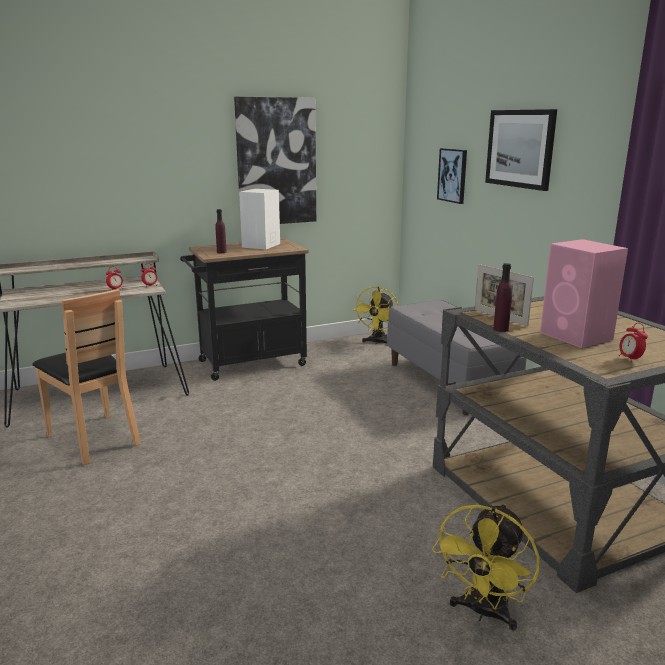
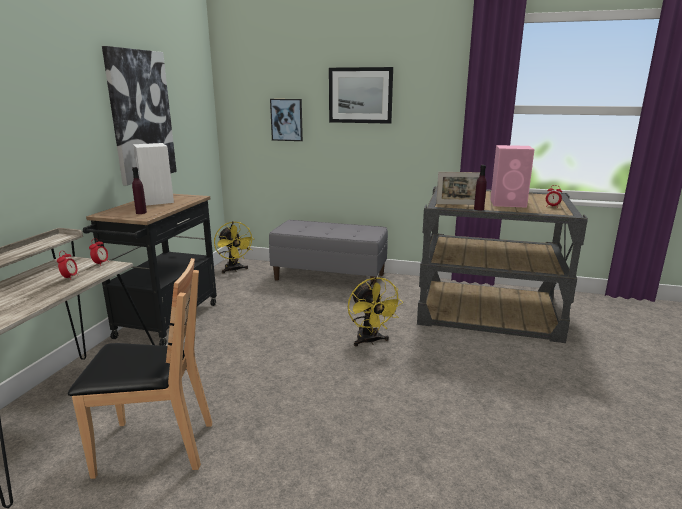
camera: 50 degrees left, 0 degrees up
yellow fan [432,504,540,631] -> yellow fan moved to [348,277,403,346]

